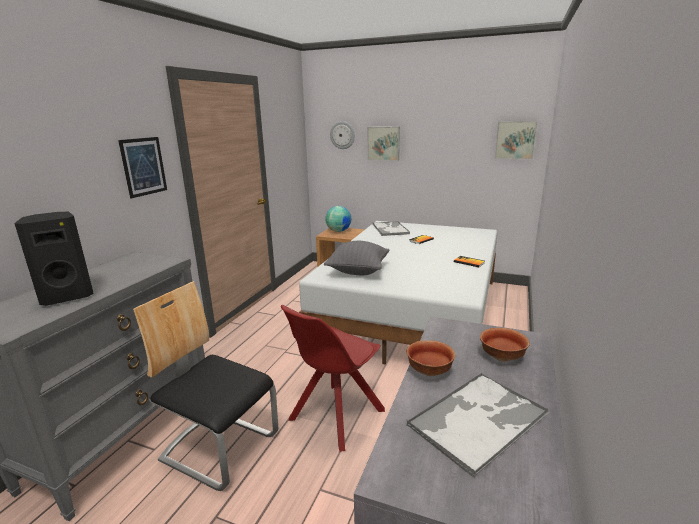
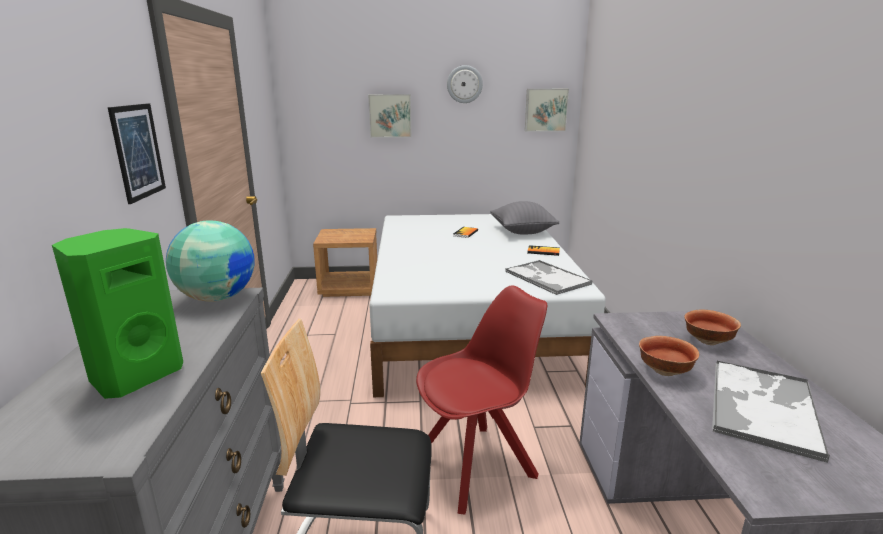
camera: 25 degrees left, 0 degrees up
black speaker [14,212,94,306] -> green speaker [52,228,183,399]
red chair [281,305,385,452] -> red chair turned 135 degrees counterclockwise [416,286,547,514]
grey pillow [324,241,389,275] -> grey pillow moved to [490,201,559,234]
globe [325,206,351,232] -> globe moved to [166,220,255,302]
wall clock [330,121,355,149] -> wall clock moved to [447,65,483,103]
tray [373,221,410,236] -> tray moved to [505,260,592,295]

